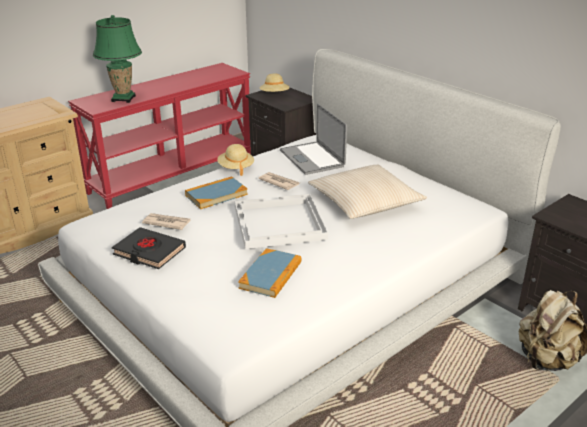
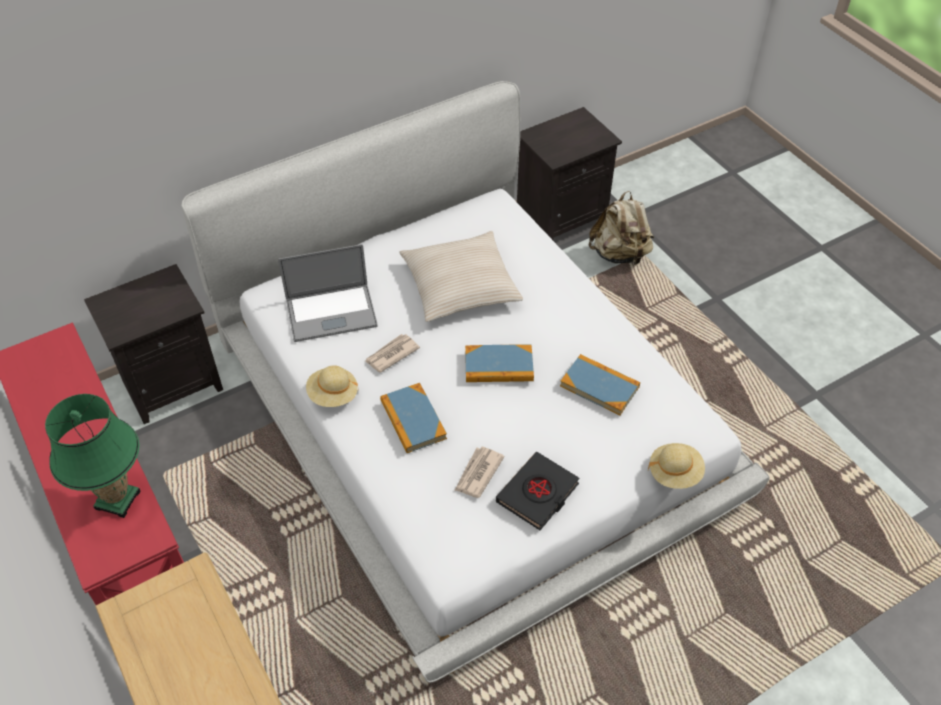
camera: 80 degrees left, 20 degrees up
white tray [235,194,328,249] -> book [465,345,534,382]
beige hat [259,73,290,92] -> beige hat moved to [648,443,705,489]

